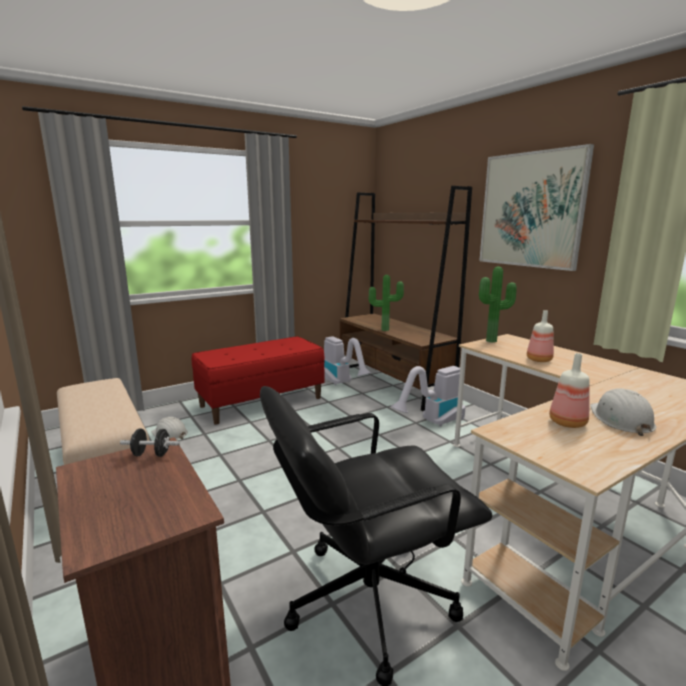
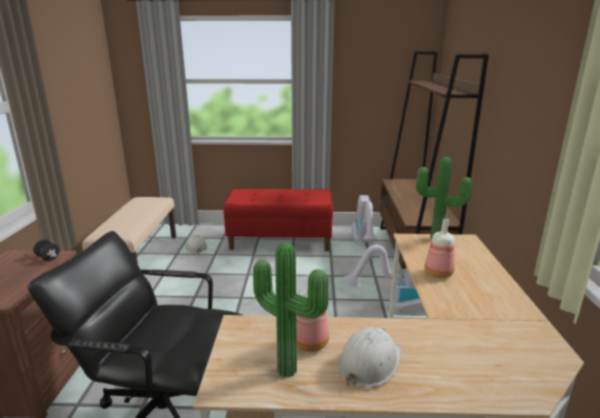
camera: 35 degrees right, 5 degrees up
potted plant [369,275,404,331] -> potted plant moved to [253,243,328,378]
picture [479,144,594,271] -> none

